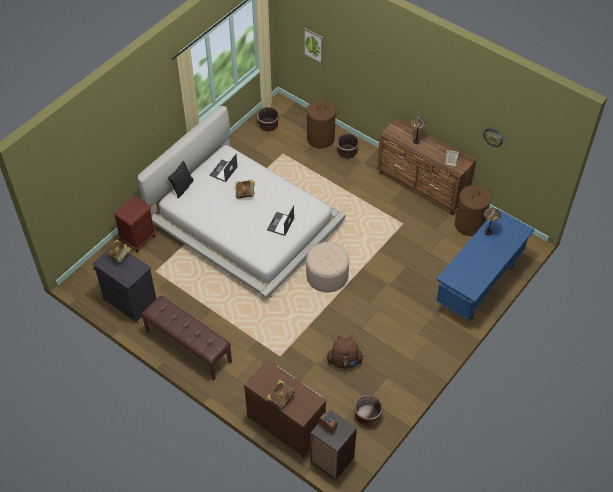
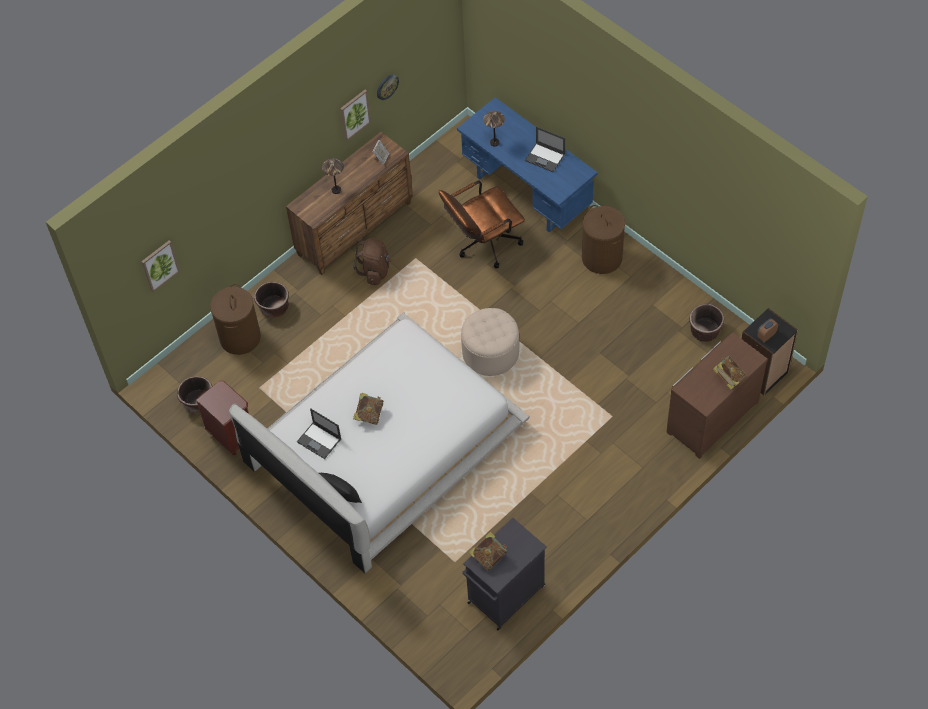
camera: 80 degrees left, 5 degrees up
brown nightstand [113,196,156,253] -> brown nightstand moved to [196,381,249,455]
brown bench [141,296,232,380] -> none
laptop [267,205,294,236] -> laptop moved to [525,127,565,172]
brown backpack [327,336,364,368] -> brown backpack moved to [354,238,392,285]
brown laundry basket [455,185,492,236] -> brown laundry basket moved to [582,205,625,274]
none -> picture [340,90,371,141]
none -> brown office chair [439,180,525,268]

